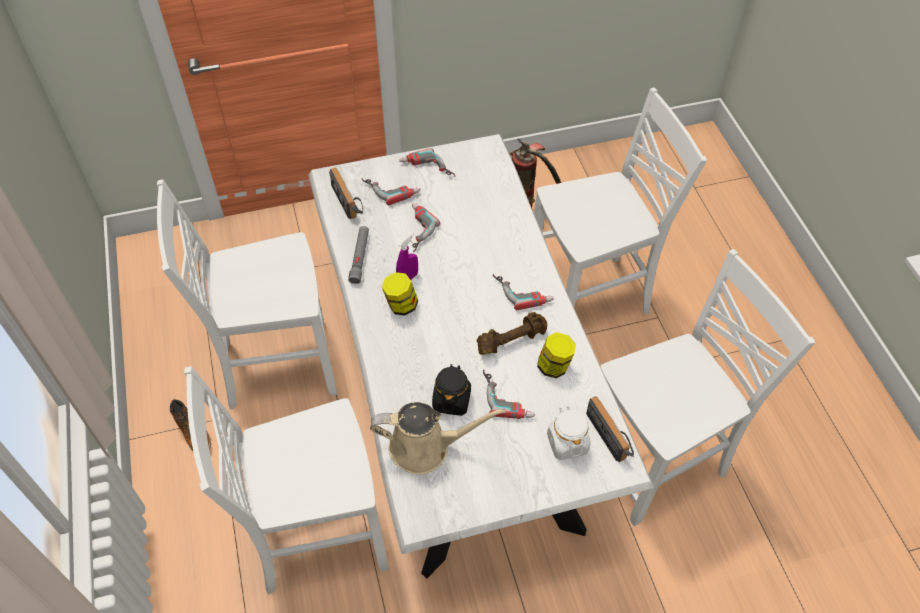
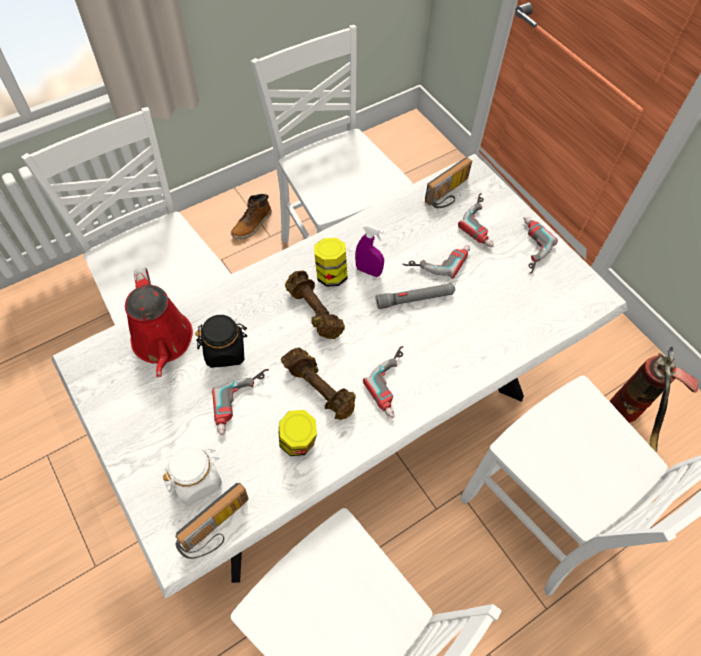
camera: 70 degrees right, 5 degrees up
grey flashlight [348,226,369,284] -> grey flashlight moved to [376,283,455,309]
beige watering can [370,402,506,475] -> red watering can [125,268,193,377]
none -> brown dumbbell [285,271,345,339]

